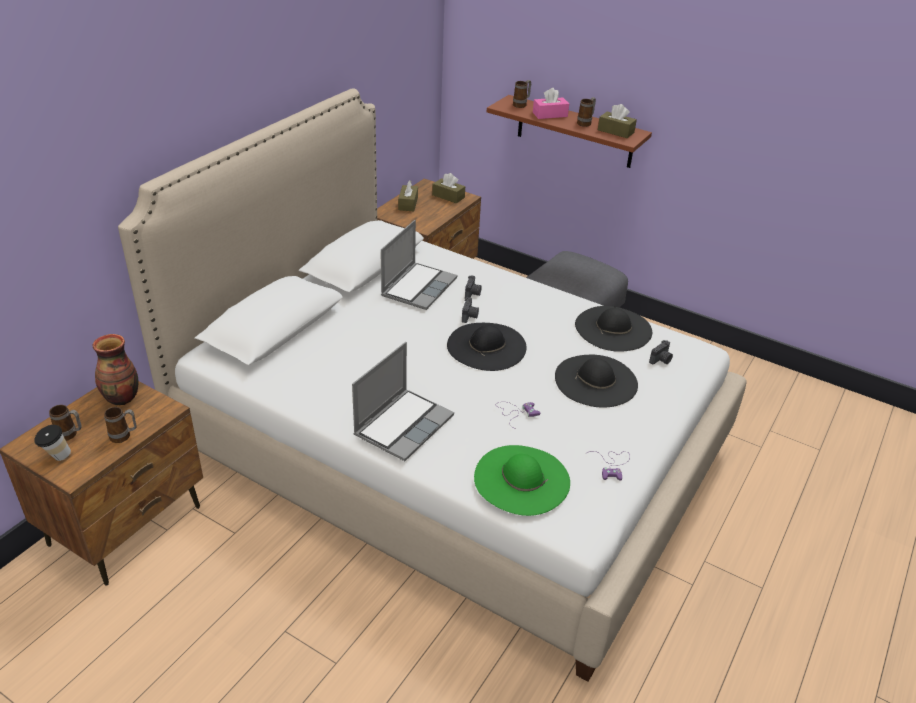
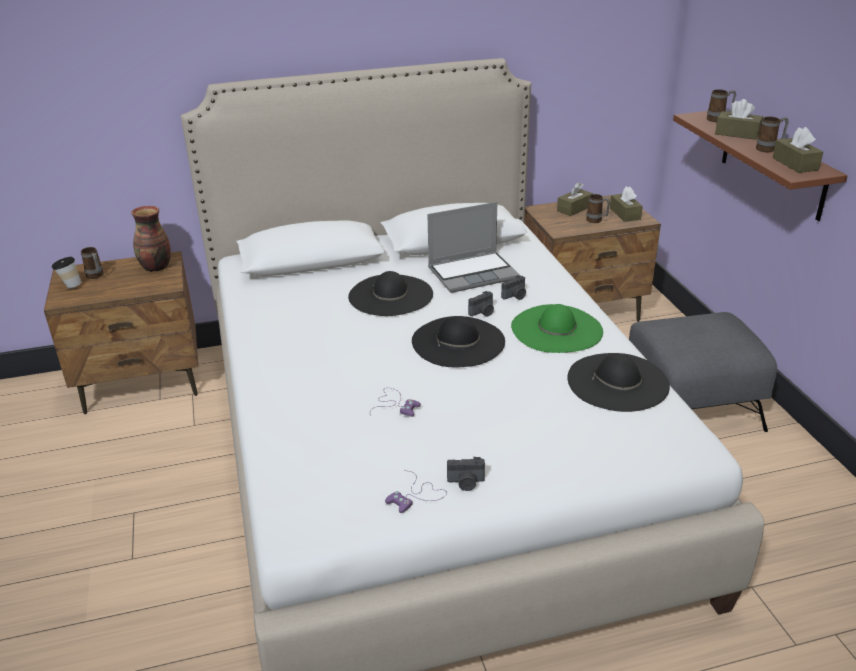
camera: 45 degrees right, 5 degrees down
mug [104,407,137,443] -> mug moved to [586,194,610,223]
laptop [352,342,454,461] -> none
green hat [474,445,570,516] -> green hat moved to [511,304,603,353]
pink tissue box [533,88,569,119] -> brown tissue box [715,99,763,140]
black hat [555,355,638,408] -> black hat moved to [348,271,433,316]
camera [649,340,673,364] -> camera moved to [447,457,485,491]

